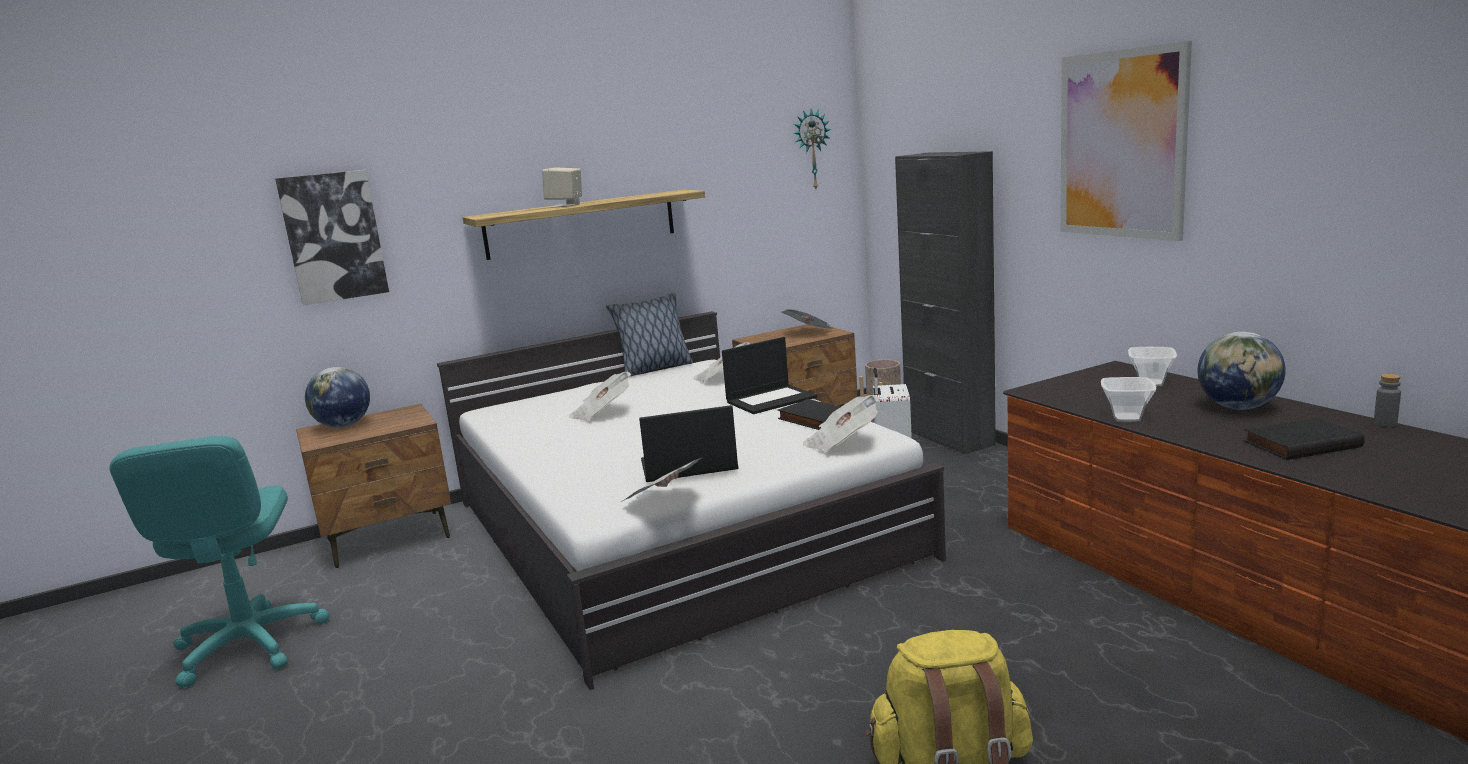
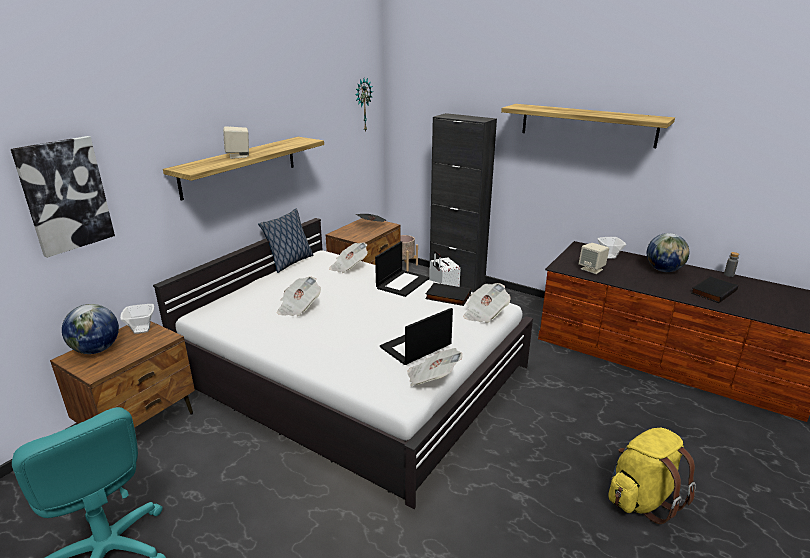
camera: 30 degrees left, 10 degrees up
picture [1060,41,1192,241] -> shelf [501,104,675,148]
bowl [1101,377,1156,422] -> bowl moved to [120,304,154,334]
none -> beige speaker [579,243,609,274]

